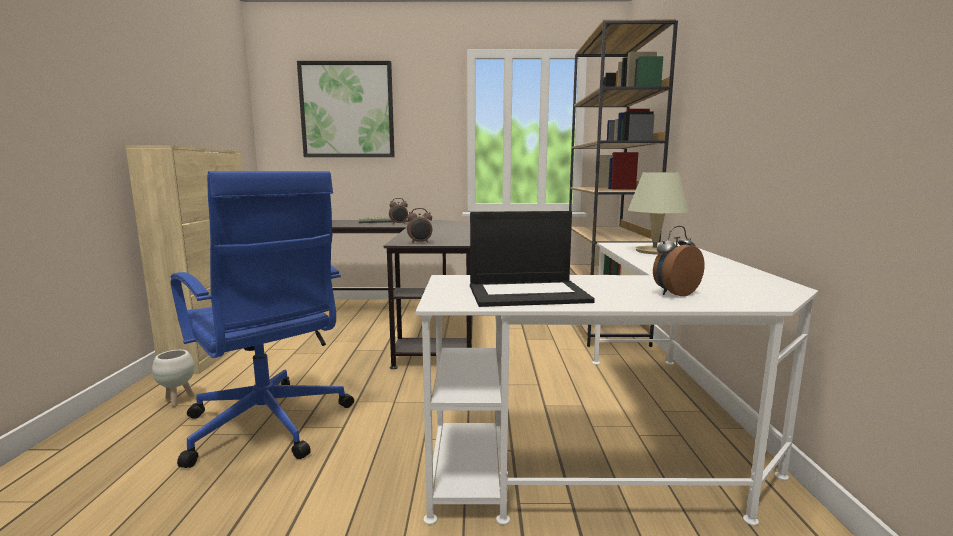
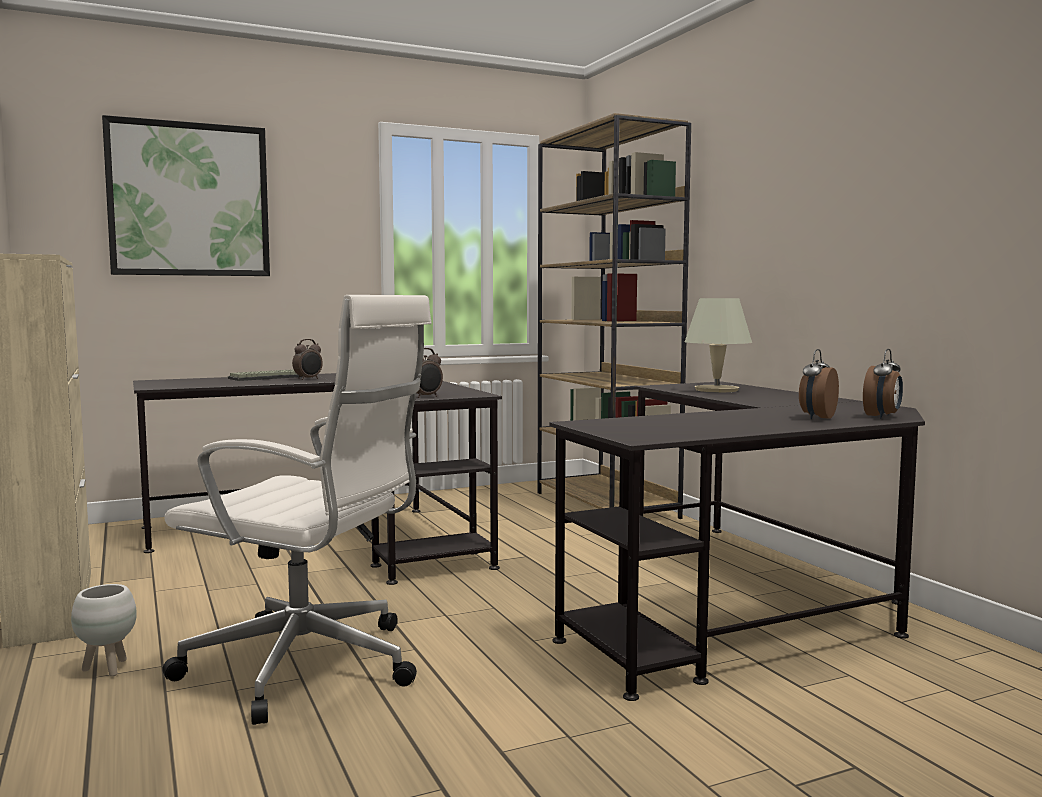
camera: 25 degrees left, 5 degrees down
blue office chair [170,171,354,468] -> white office chair [162,295,431,725]
white desk [416,242,818,526] -> black desk [549,382,925,701]
laptop [470,211,595,307] -> none
none -> alarm clock [863,349,903,418]

